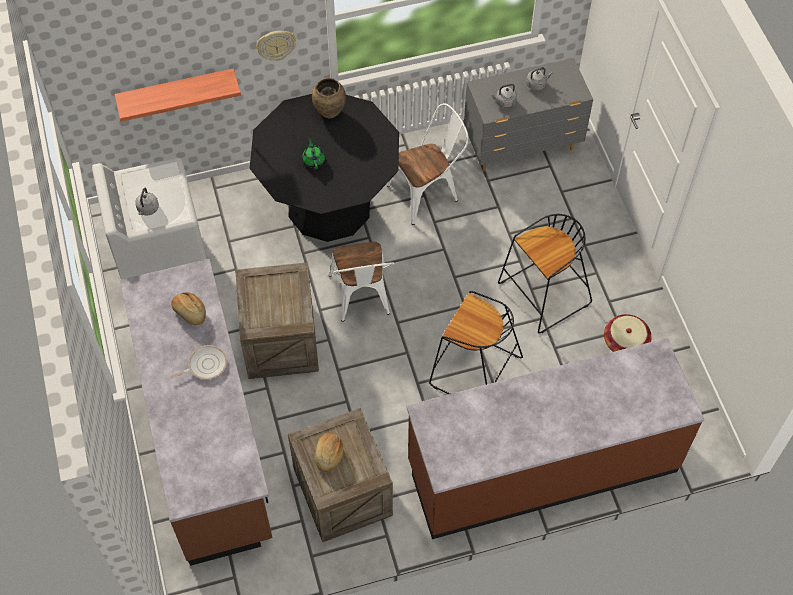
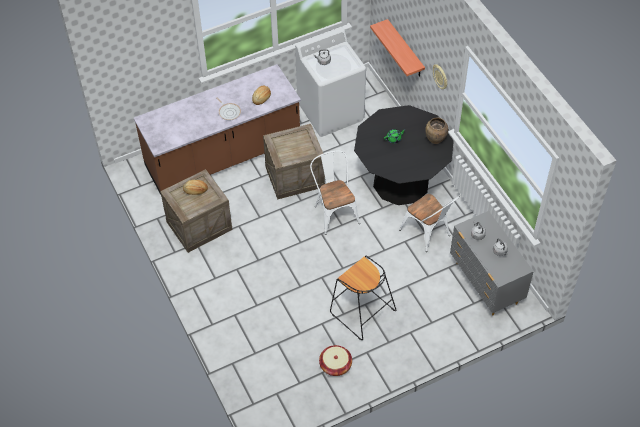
camera: 80 degrees right, 5 degrees down
white chair [329,242,395,322] -> white chair turned 90 degrees clockwise [310,150,360,235]
brown counter [406,338,704,539] -> none
black stool [429,291,523,394] -> none

